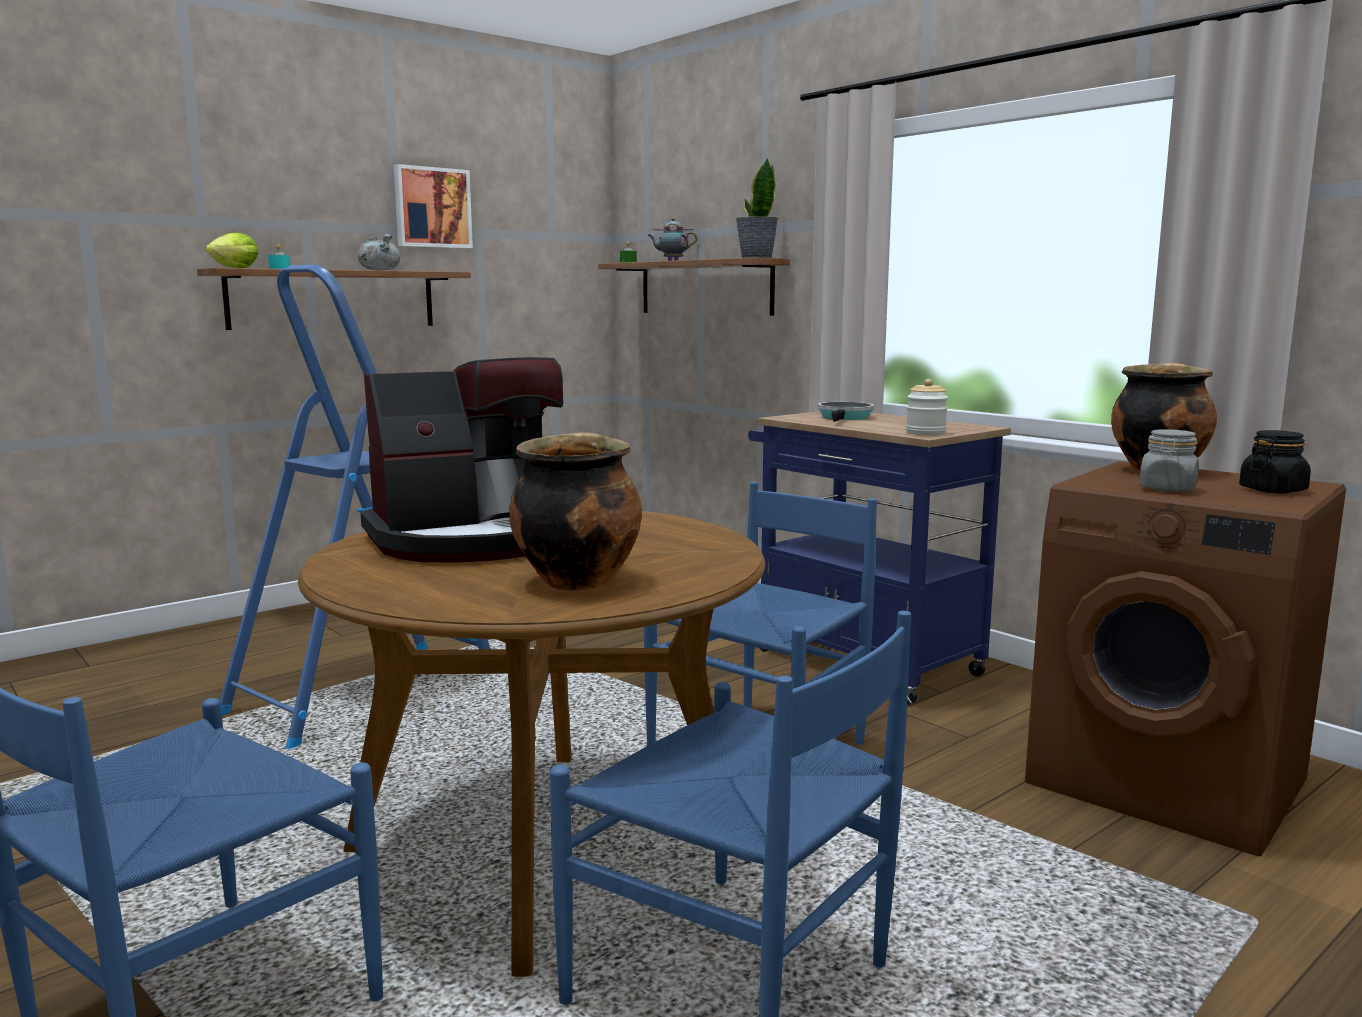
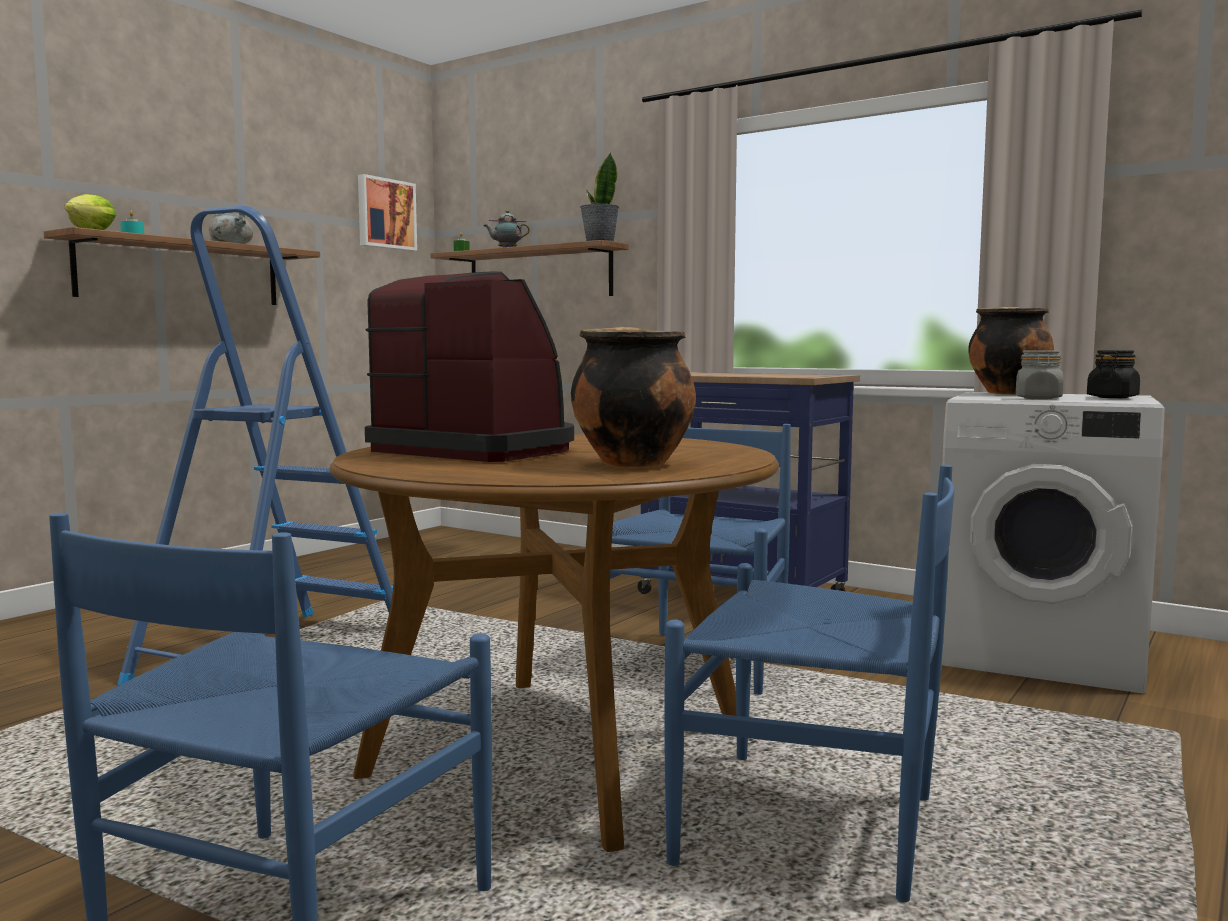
camera: 15 degrees left, 5 degrees down
coffee machine [360,357,563,563] -> coffee machine turned 105 degrees counterclockwise [365,272,574,462]
picture [394,164,473,248] -> picture moved to [358,174,417,251]
frying pan [818,402,874,422] -> none
jar [906,379,948,435] -> none
brown washing machine [1025,461,1346,856] -> white washing machine [941,392,1165,693]

